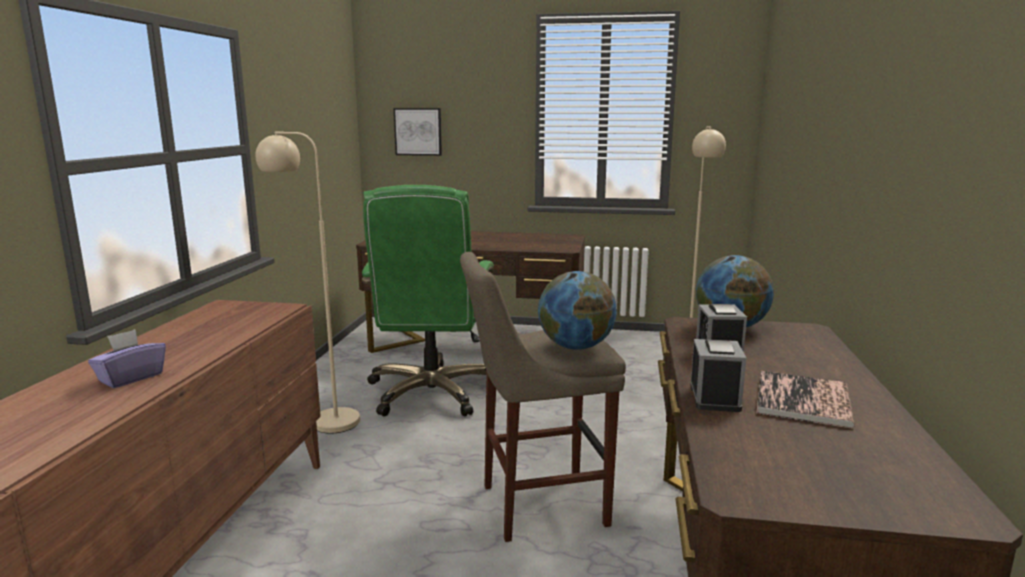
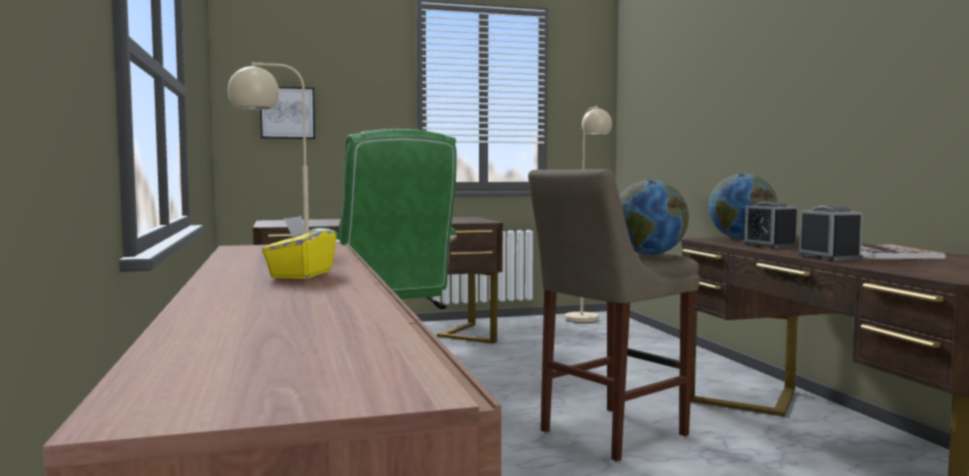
camera: 25 degrees left, 10 degrees down
purple tissue box [88,329,166,388] -> yellow tissue box [262,216,336,279]

